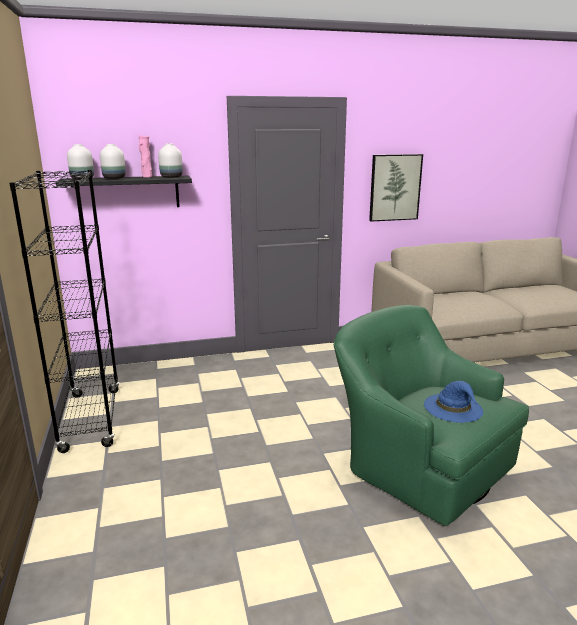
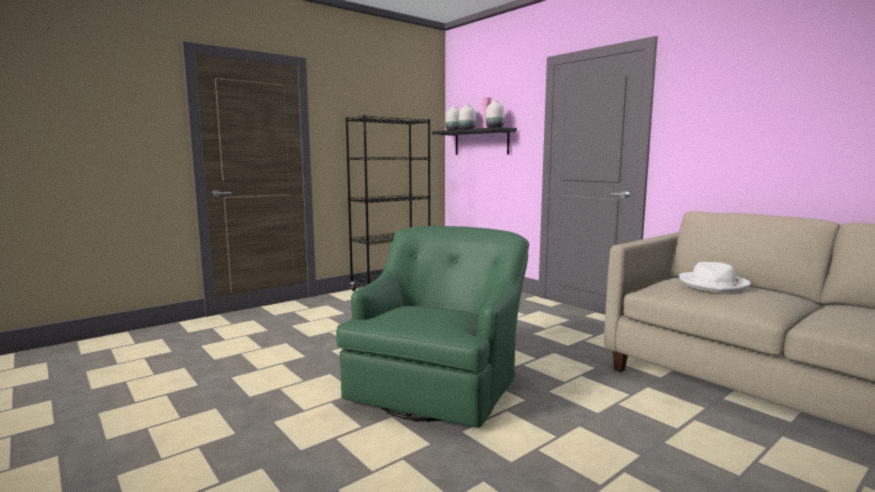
camera: 65 degrees right, 10 degrees down
picture [369,154,423,222] -> none
blue hat [424,381,483,423] -> none
none -> white hat [679,262,751,293]

